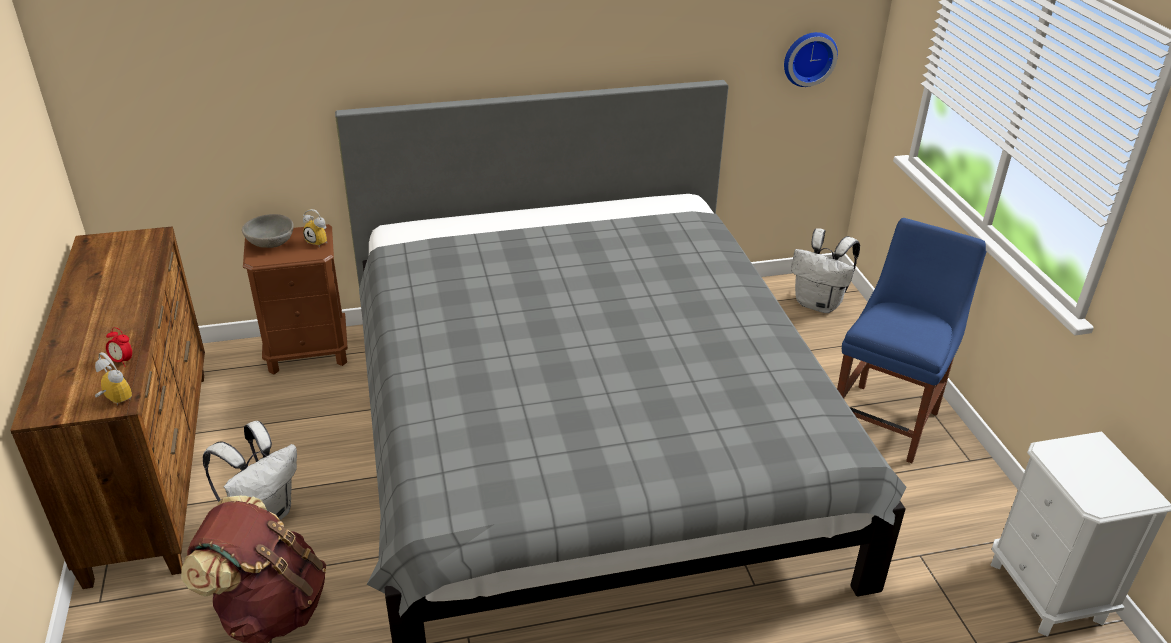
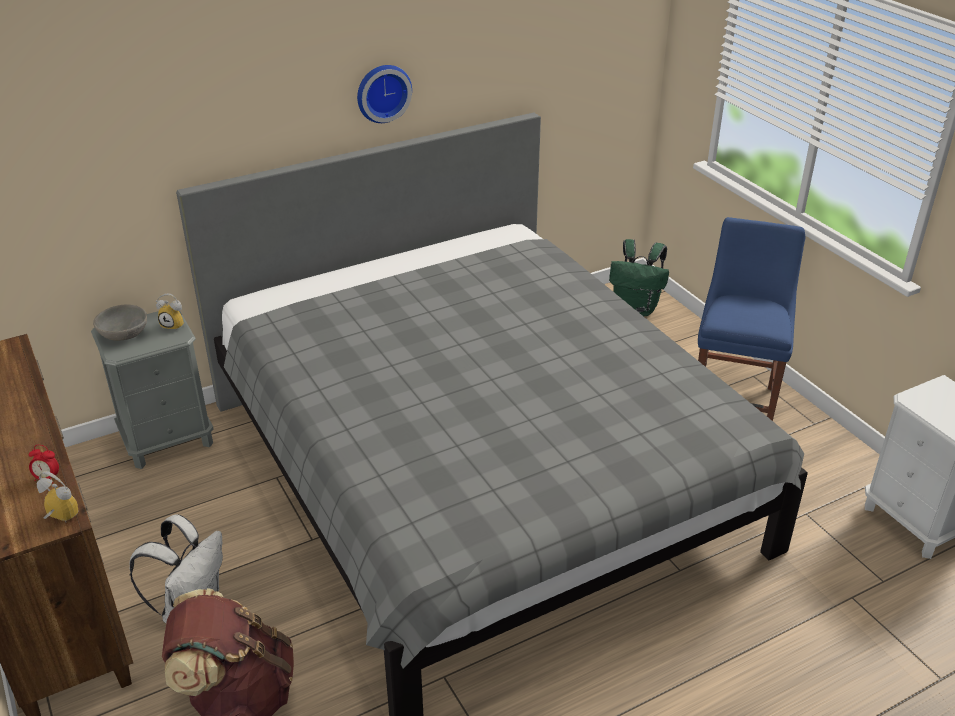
camera: 15 degrees left, 0 degrees up
brown nightstand [243,224,348,374] -> grey nightstand [91,311,214,469]
wall clock [784,32,838,87] -> wall clock moved to [357,65,412,123]
white backpack [791,228,860,313] -> green backpack [609,239,669,316]

